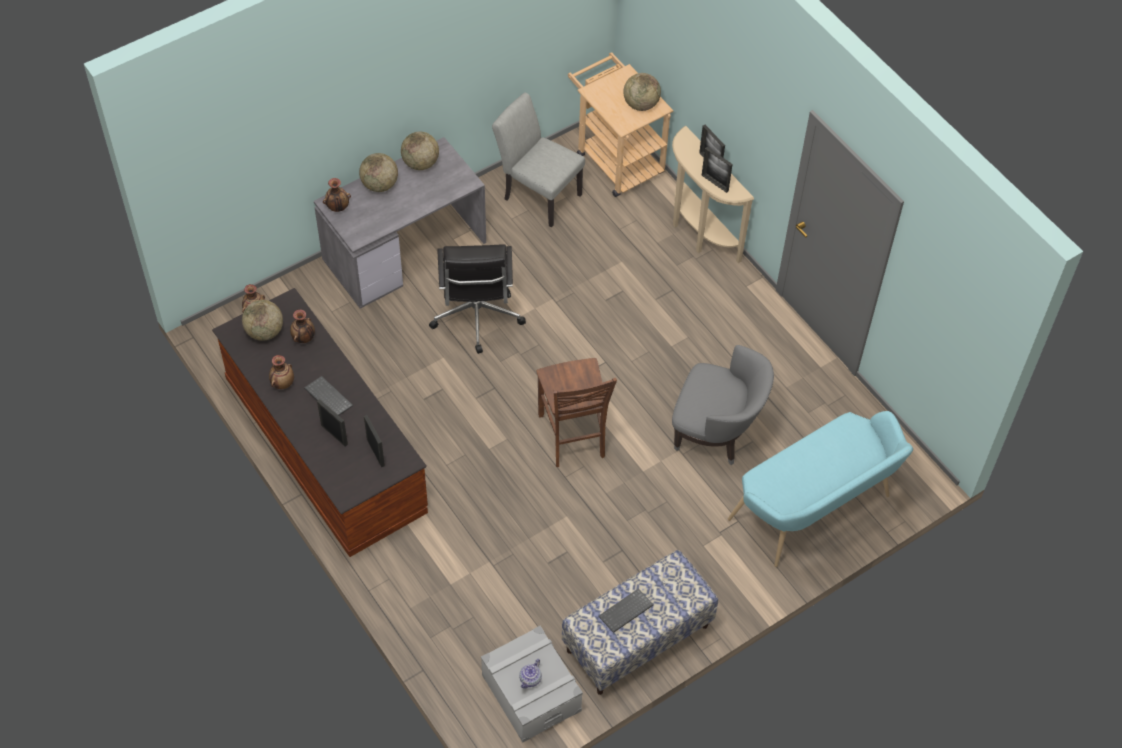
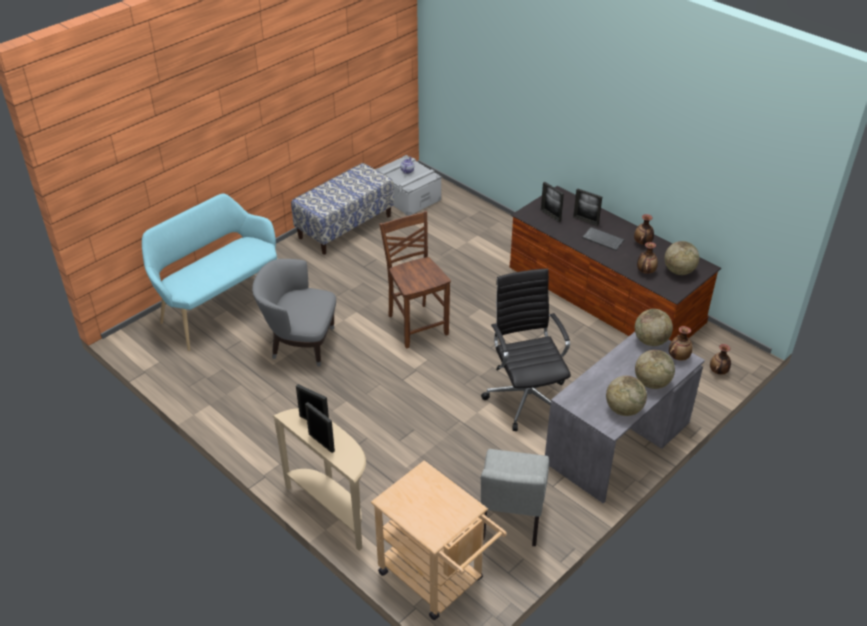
camera: 170 degrees right, 15 degrees down
grey chair [492,92,585,228] -> grey chair turned 75 degrees clockwise [481,449,549,546]
keyboard [599,589,653,633] -> none
globe [623,73,661,111] -> globe moved to [635,309,673,346]

